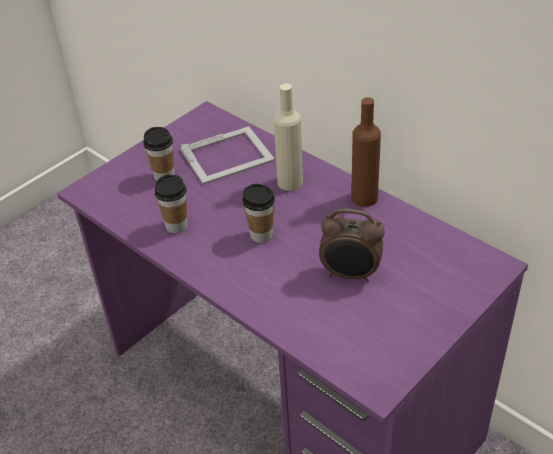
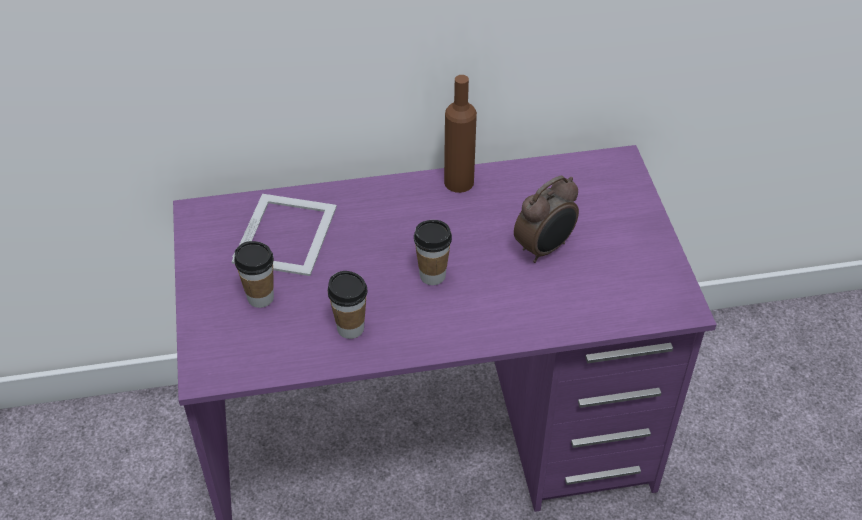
camera: 55 degrees left, 5 degrees up
beige bottle [274,83,303,191] -> none

